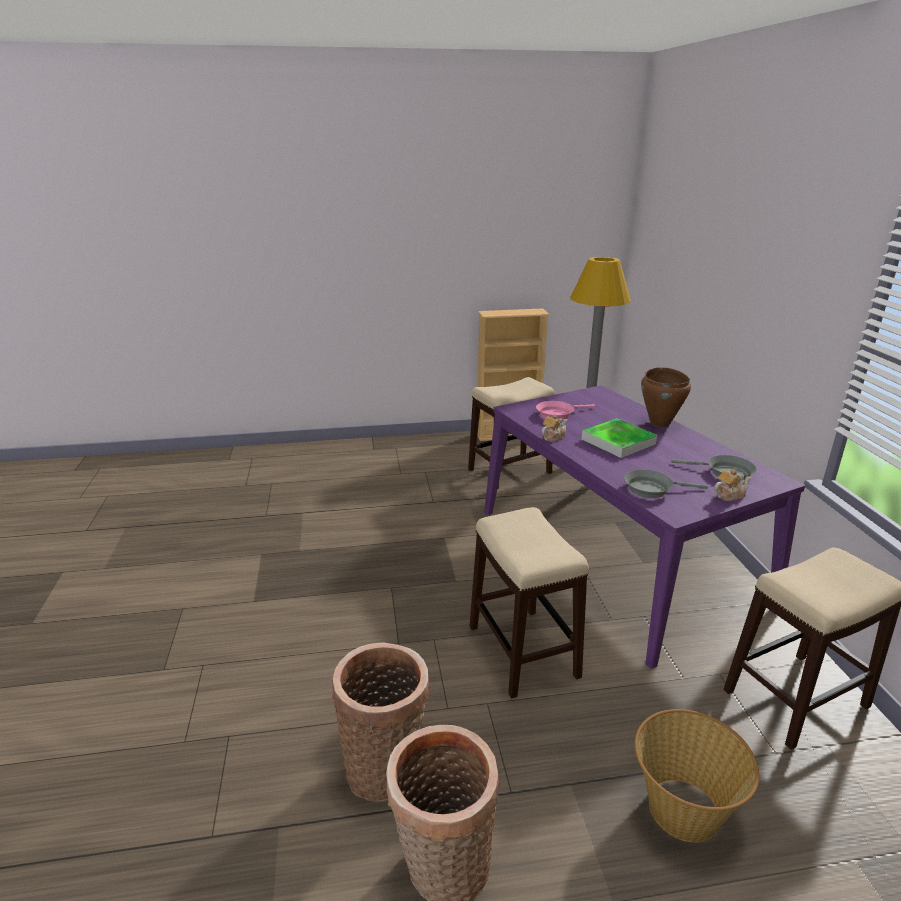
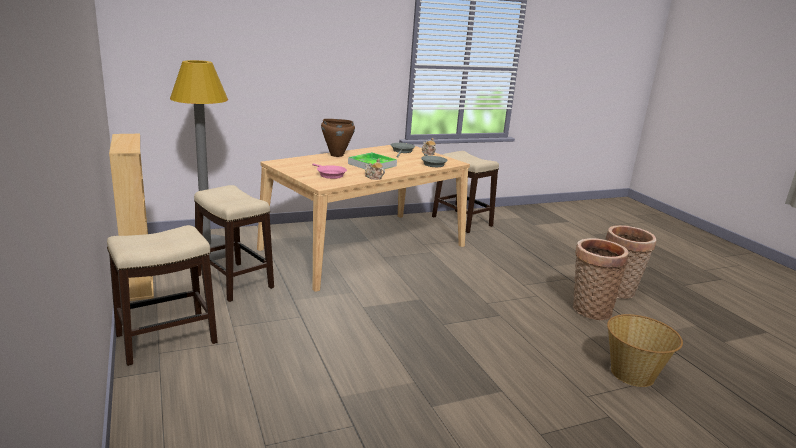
camera: 105 degrees left, 5 degrees down
stool [470,507,589,698] -> stool moved to [107,225,218,366]
purple dining table [484,385,805,669] -> beige dining table [257,145,470,292]
basket [635,709,759,842] -> basket moved to [607,314,683,387]

